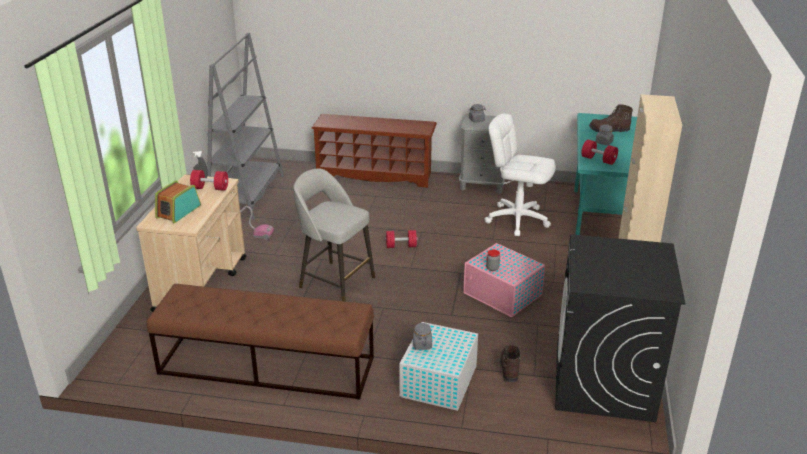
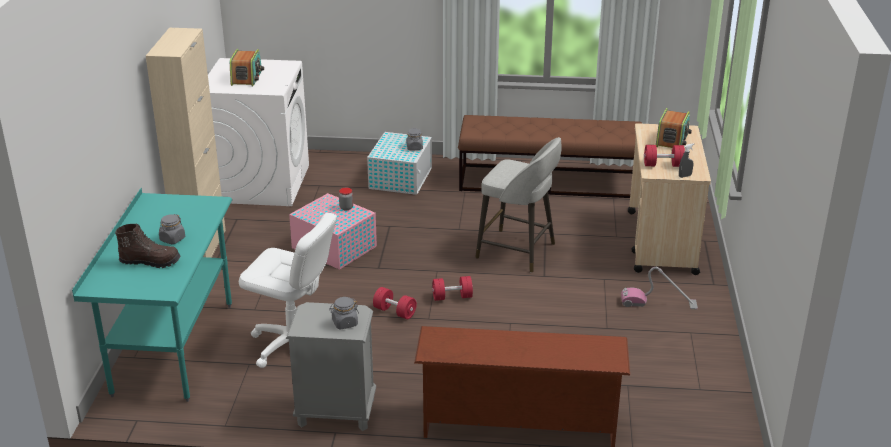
camera: 175 degrees right, 0 degrees up
grey bookcase [207,33,284,220] -> none
brown boot [499,344,520,382] -> none
black washing machine [555,234,685,422] -> white washing machine [208,58,309,206]
red dumbbell [581,140,618,165] -> red dumbbell moved to [373,287,417,319]
none -> radio [230,49,264,86]

